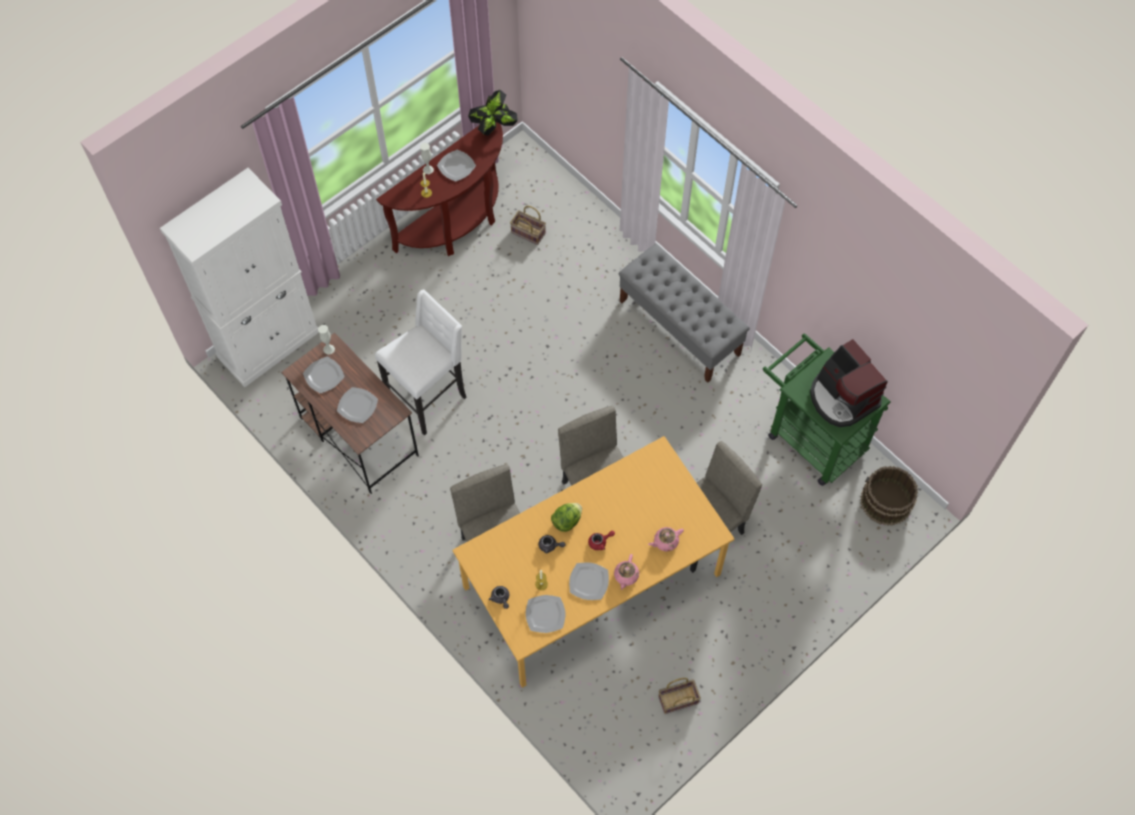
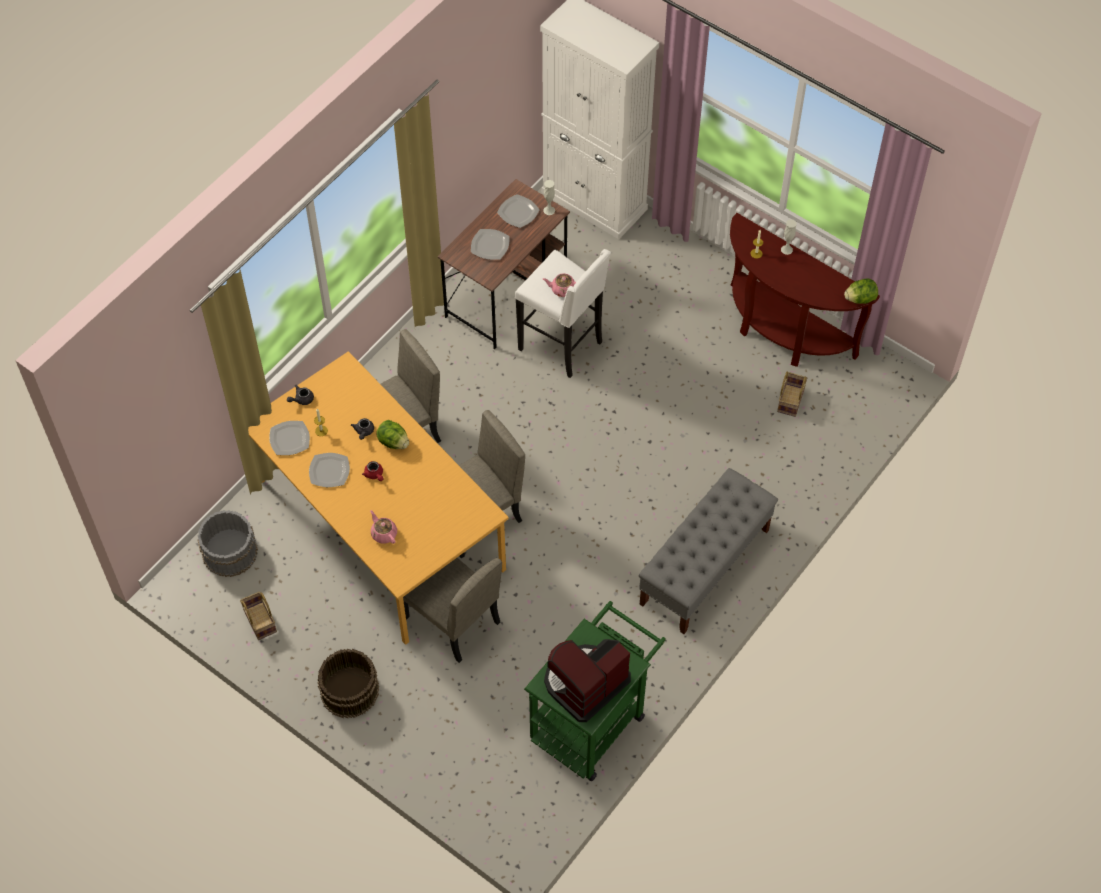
camera: 80 degrees right, 5 degrees down
plate [437,150,476,182] -> none
potted plant [468,90,518,136] -> lettuce [844,278,878,304]
pink teapot [614,554,639,590] -> pink teapot moved to [543,273,576,297]
brown bucket [860,466,918,526] -> brown bucket moved to [317,649,379,718]
none -> grey bucket [197,510,258,577]

